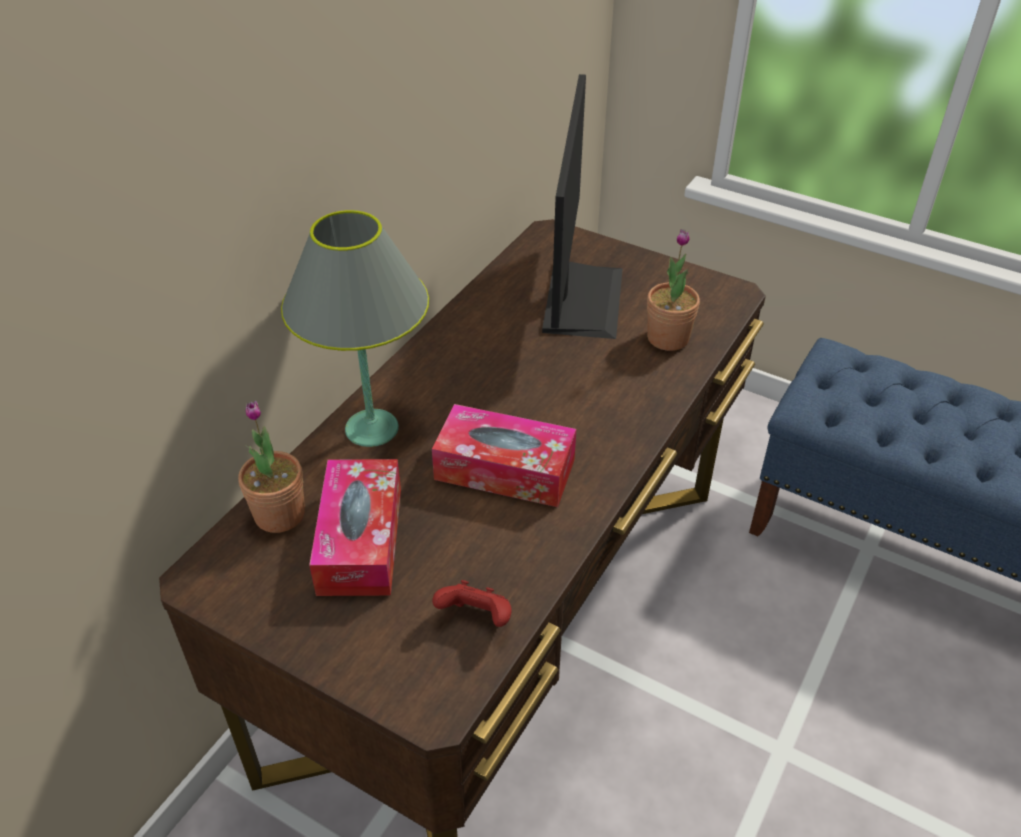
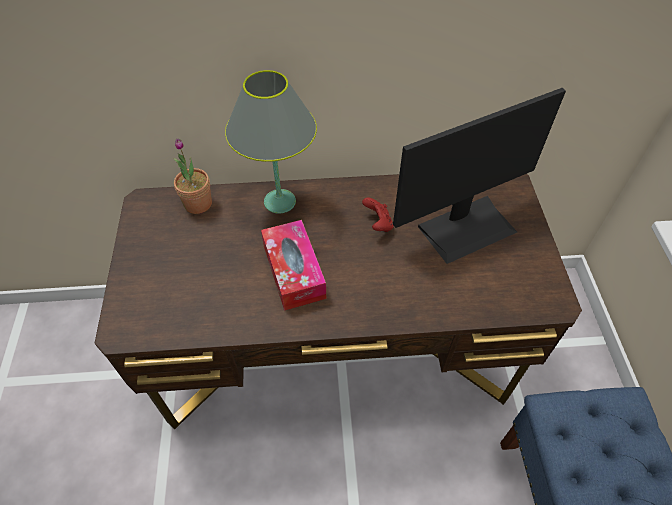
camera: 55 degrees right, 10 degrees up
tissue box [309,459,401,596] -> none
red game controller [432,580,512,627] -> red game controller moved to [362,198,394,232]
potted plant [647,229,700,351] -> none

